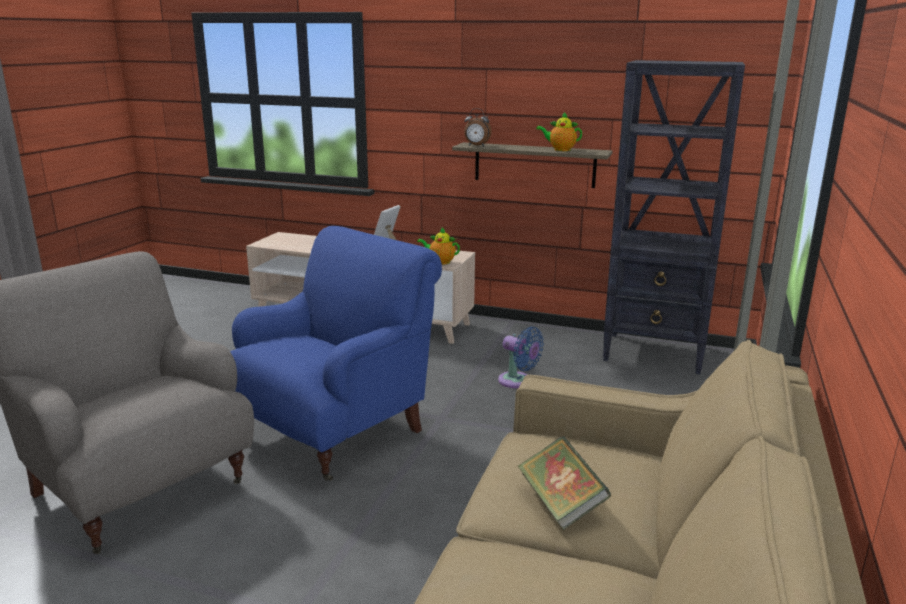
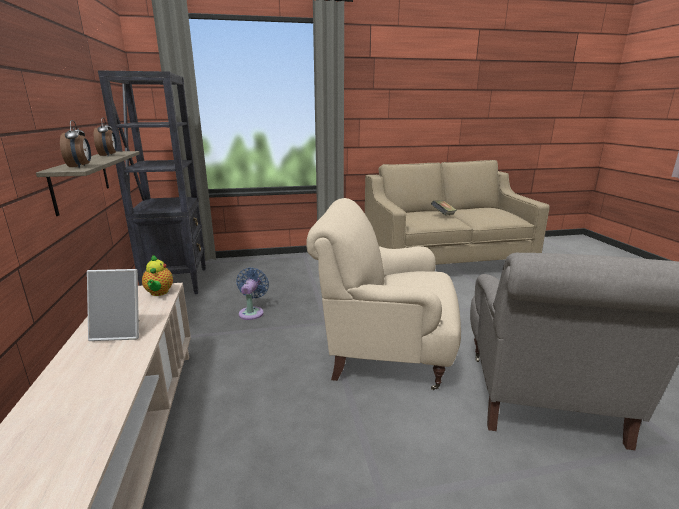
camera: 120 degrees left, 0 degrees up
blue armchair [230,226,442,481] -> beige armchair [307,198,461,390]
teapot [536,112,582,151] -> alarm clock [94,118,117,157]

